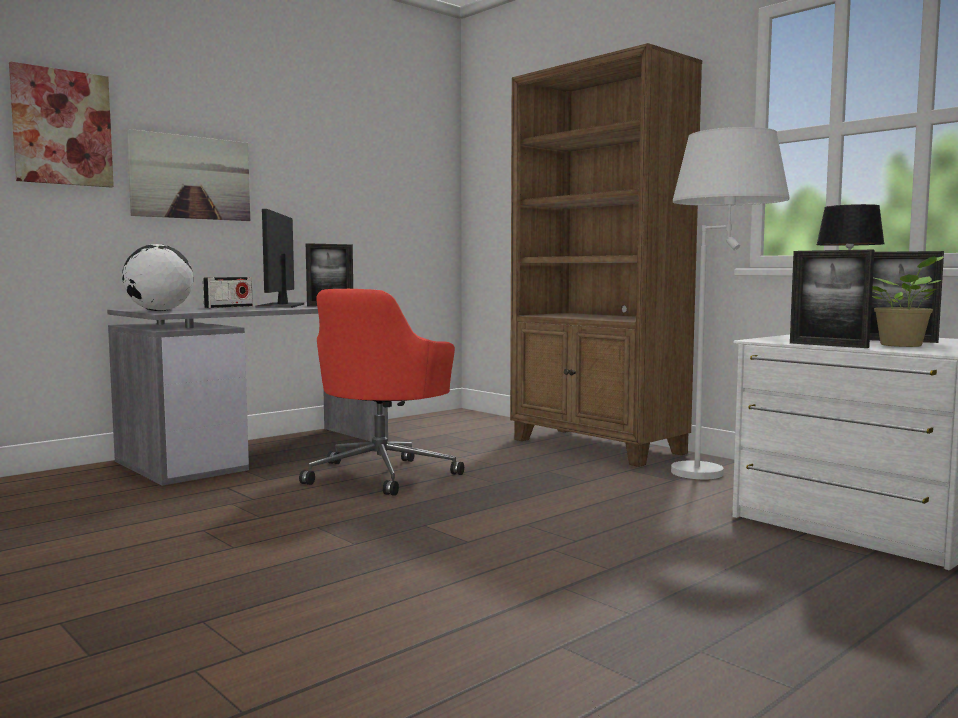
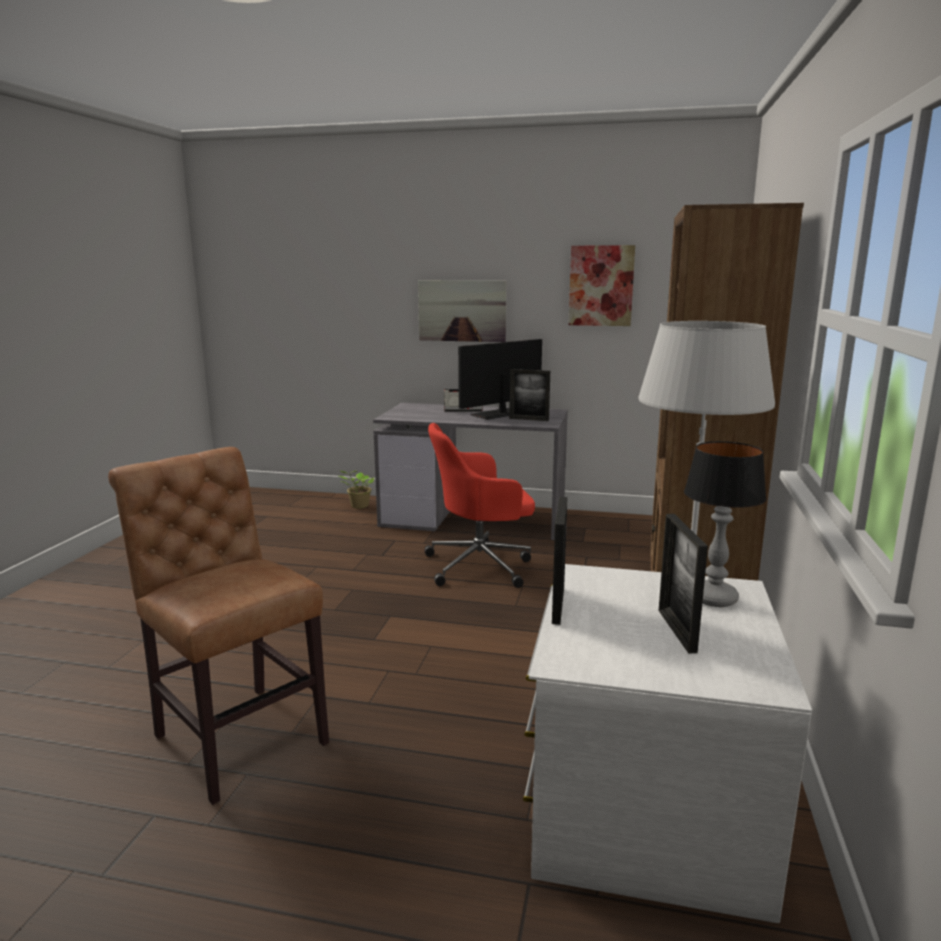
camera: 55 degrees right, 10 degrees up
picture [9,62,114,187] -> picture moved to [568,245,635,326]
globe [122,244,193,311] -> none
potted plant [872,256,944,347] -> potted plant moved to [339,471,374,508]
none -> brown chair [108,447,329,805]

